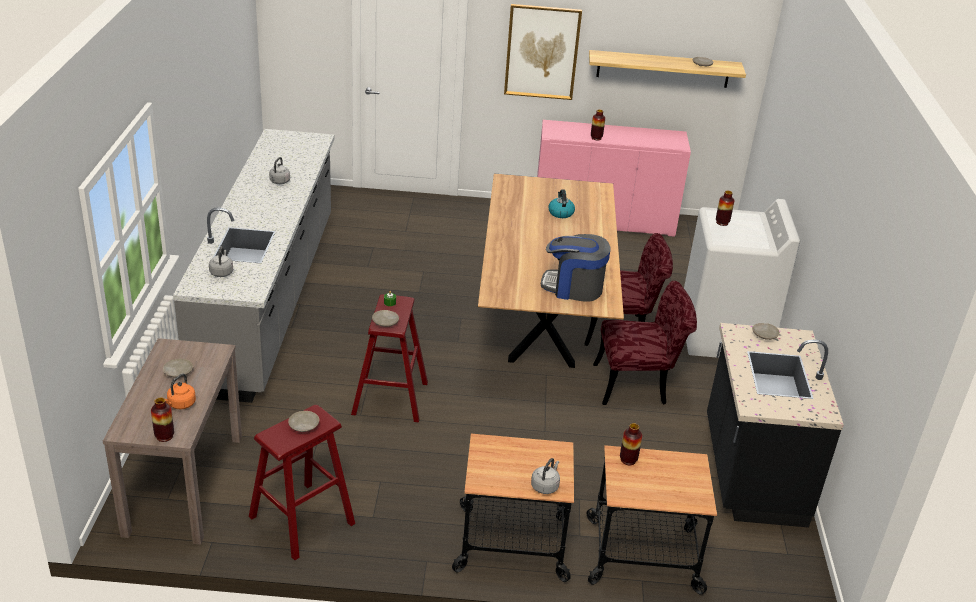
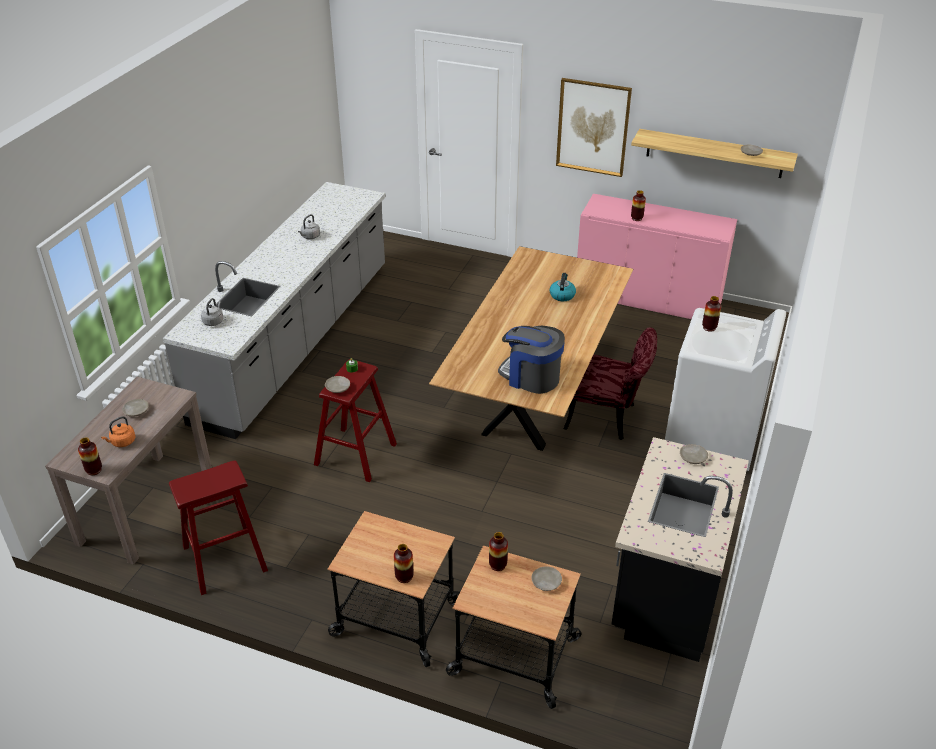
camera: 20 degrees right, 5 degrees up
beige plate [288,411,319,432] -> beige plate moved to [531,566,562,591]
grey kettle [531,458,560,494] -> vase [394,544,413,583]
red chair [593,281,697,405] -> none

